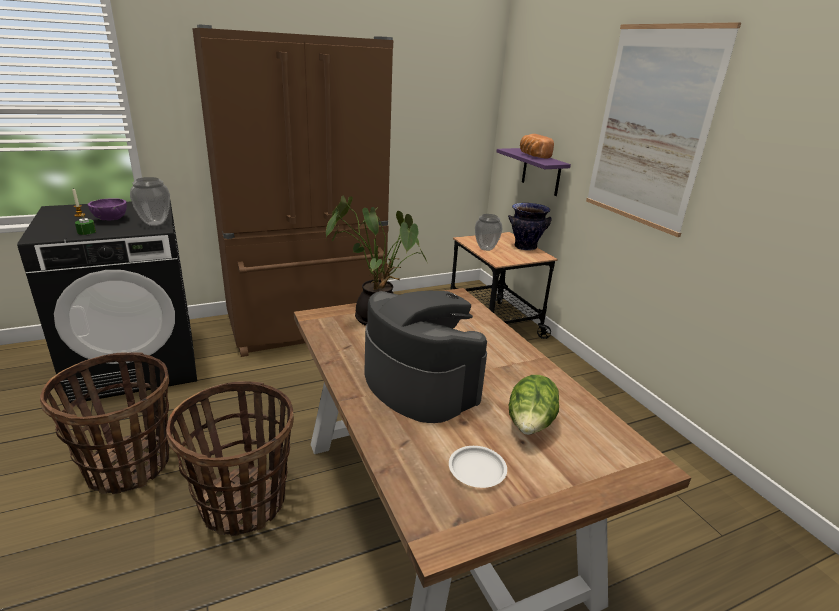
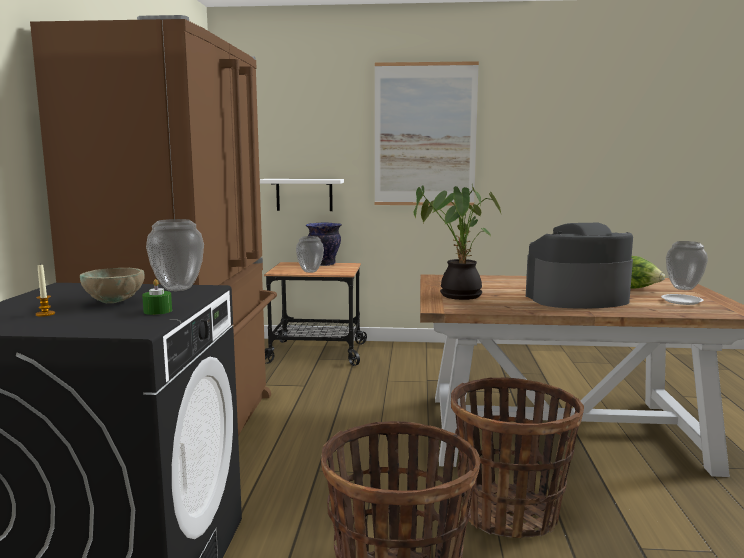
camera: 60 degrees left, 15 degrees down
purple bowl [88,198,127,221] -> beige bowl [80,268,145,303]
purple shelf [496,148,571,196] -> white shelf [260,179,344,211]
bread [520,134,554,159] -> none
none -> vase [666,241,708,290]

